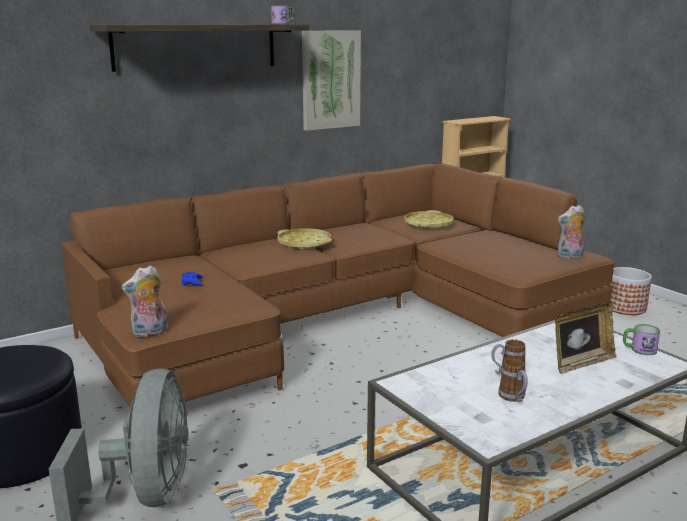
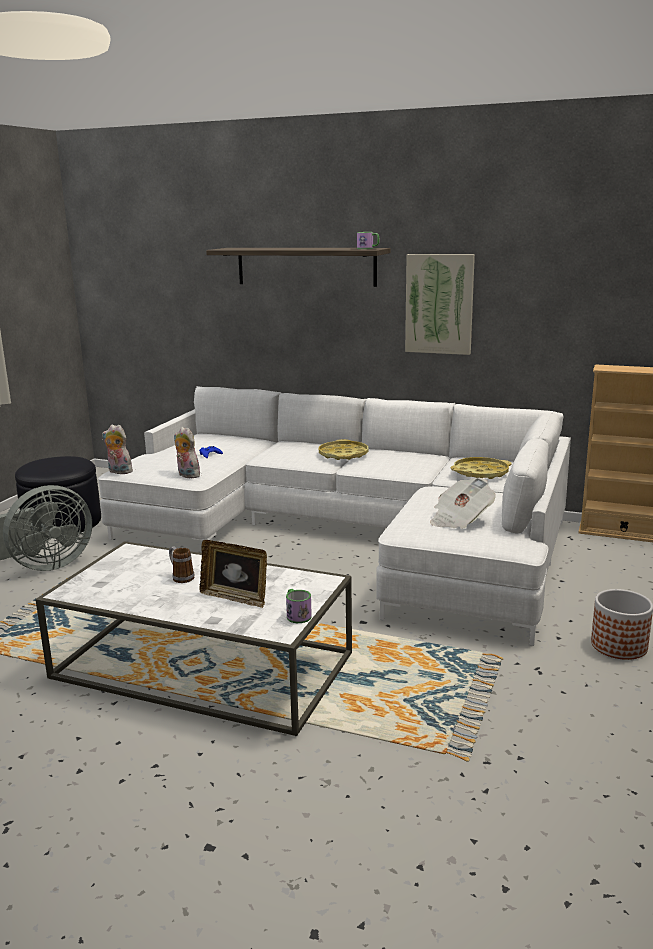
camera: 55 degrees right, 0 degrees up
brown sofa [61,163,615,411] -> white sofa [98,386,571,646]
mug [498,358,528,402] -> none
plush toy [557,205,585,259] -> plush toy moved to [174,427,201,478]
none -> newspaper [430,478,496,529]

